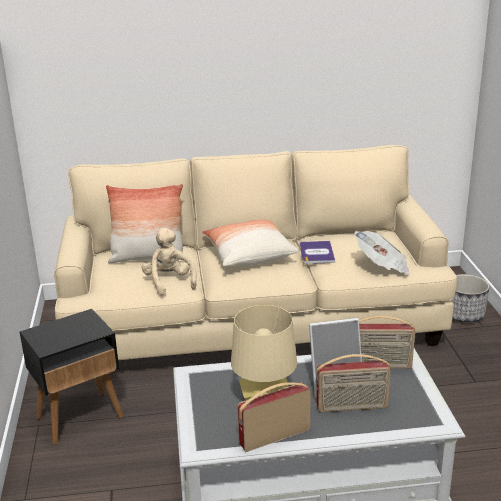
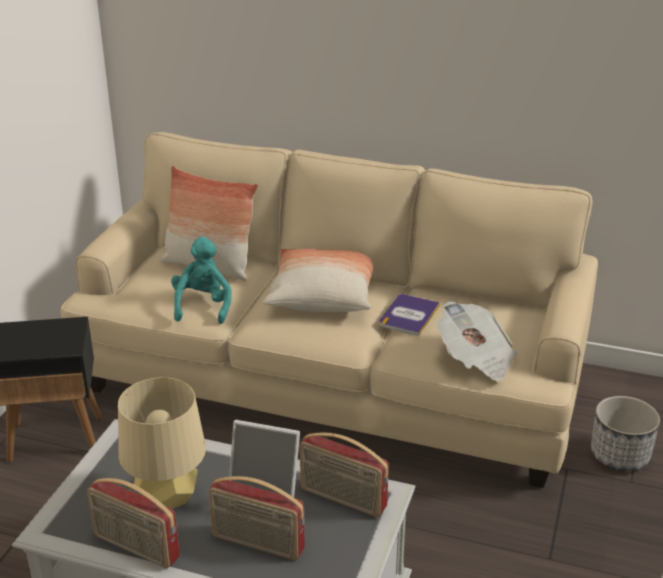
camera: 25 degrees right, 5 degrees up
beige plush toy [142,227,197,295] -> turquoise plush toy [171,237,232,324]
radio [238,382,311,452] -> radio turned 150 degrees counterclockwise [87,478,180,569]

